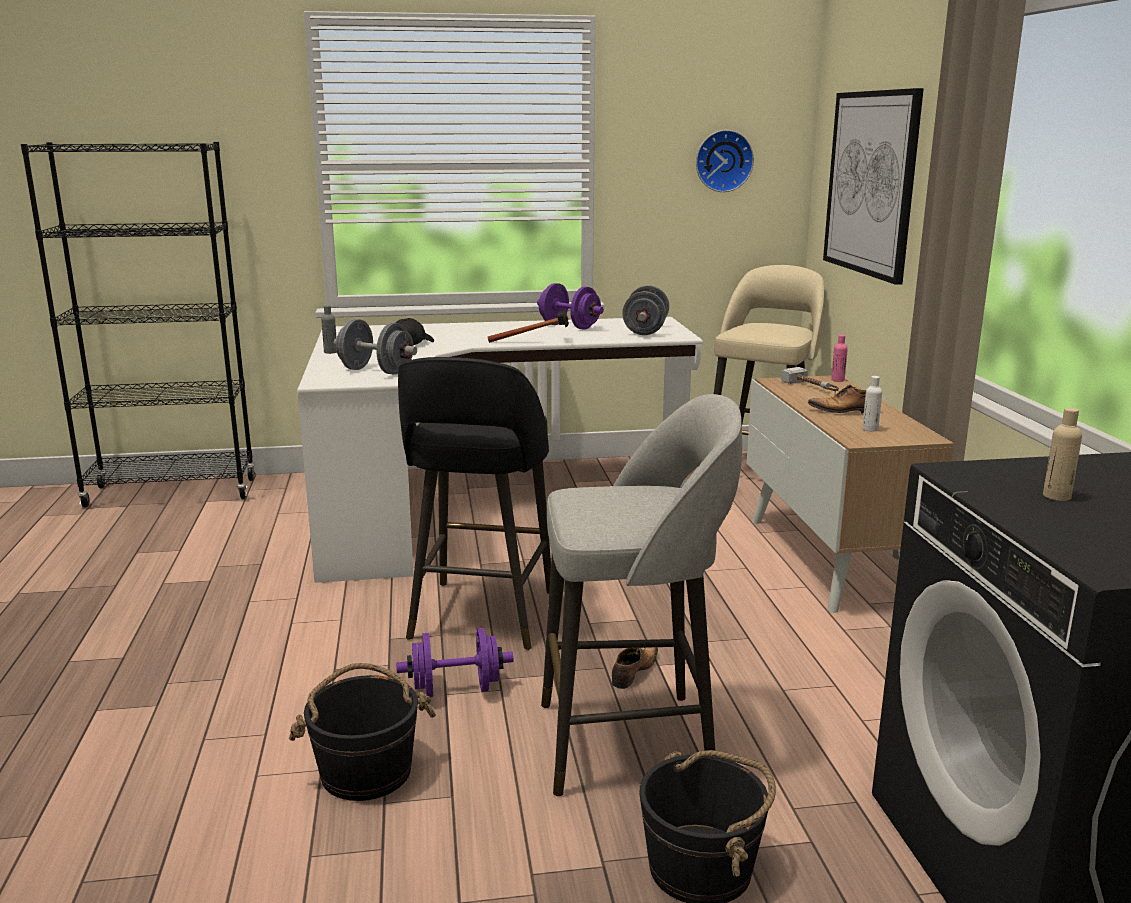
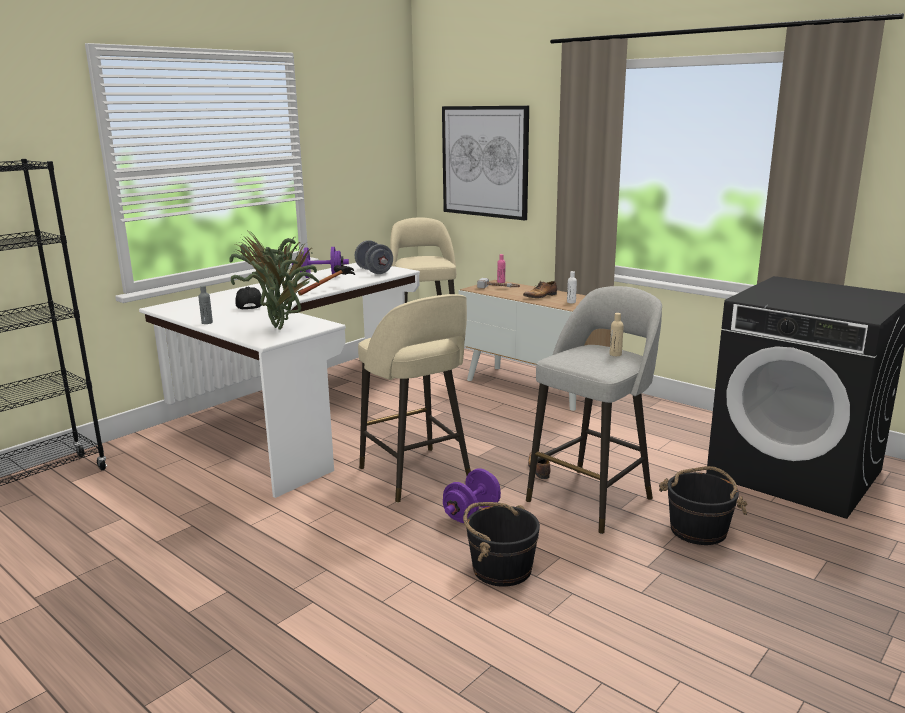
camera: 40 degrees left, 0 degrees up
grey dumbbell [334,319,417,375] -> potted plant [229,232,320,330]
black stool [398,357,551,650] -> beige stool [358,294,471,503]
wall clock [696,130,754,192] -> none
beige bottle [1043,407,1082,501] -> beige bottle moved to [609,313,624,356]

